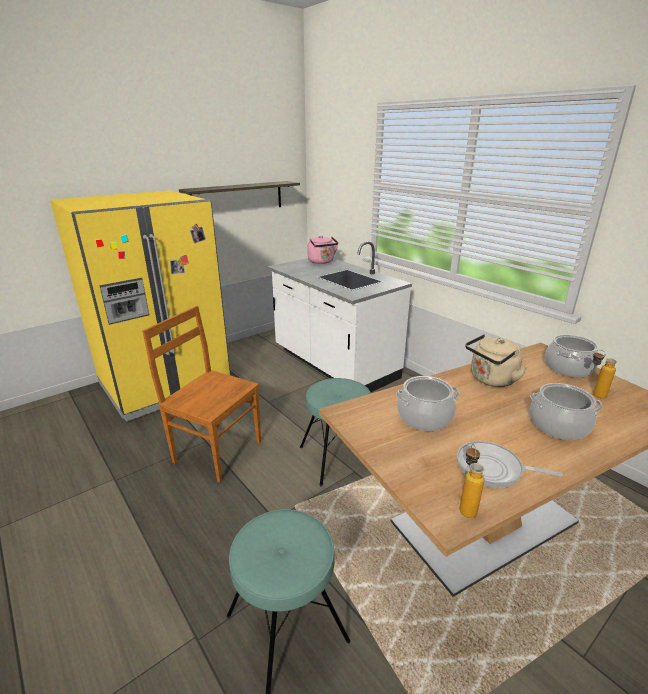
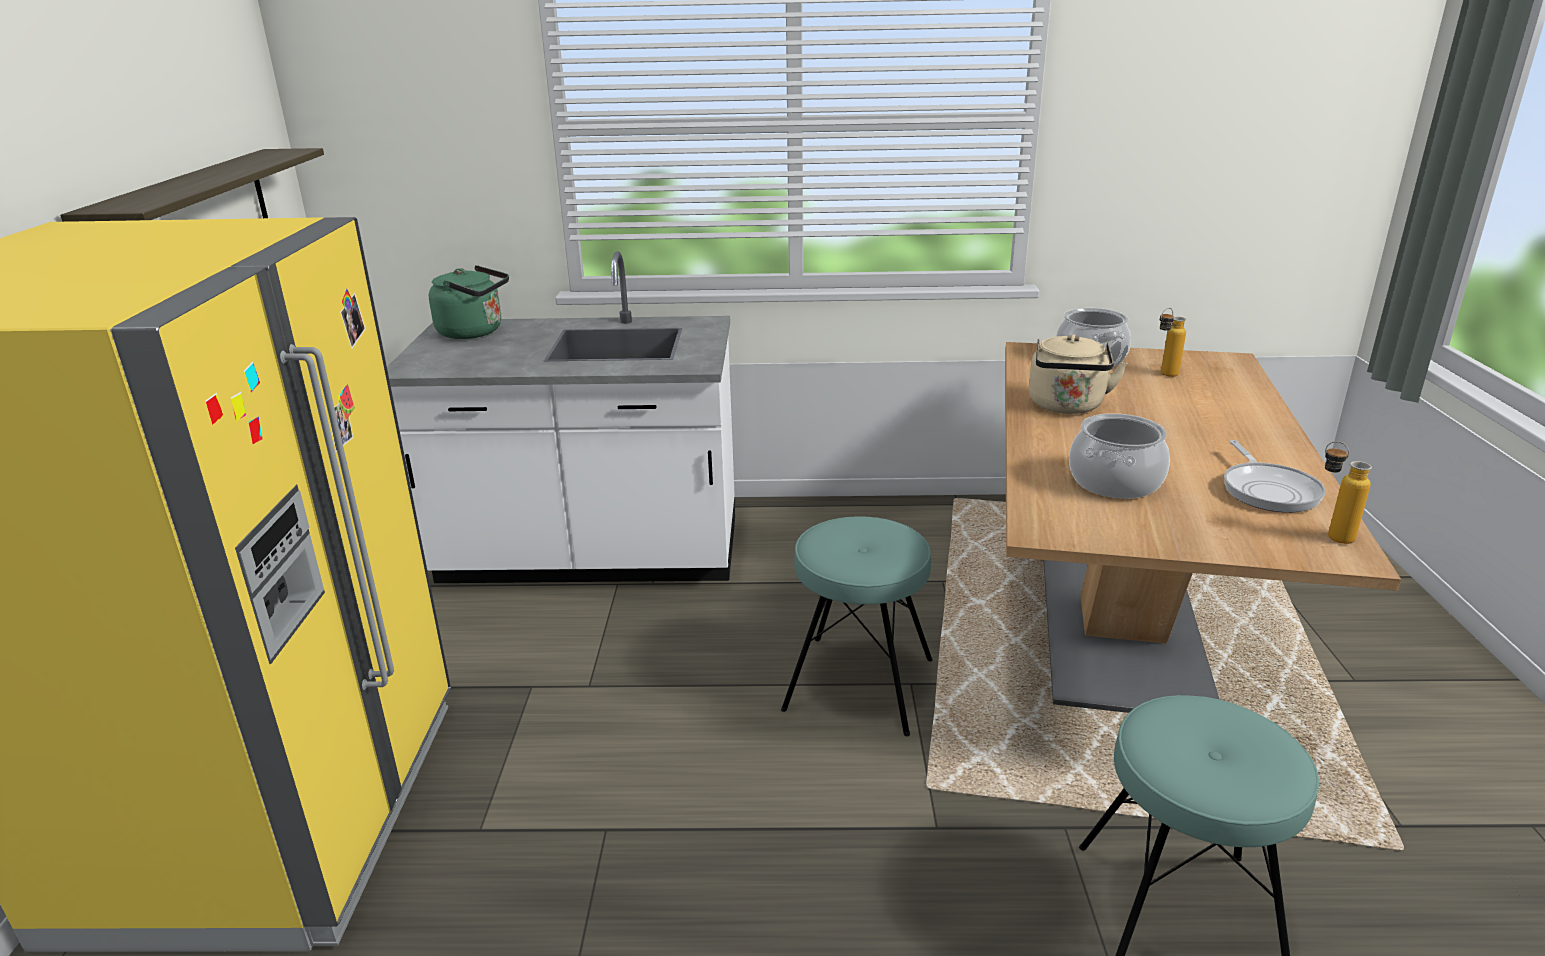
camera: 50 degrees left, 0 degrees up
brown chair [142,306,261,483] -> none
pink kettle [308,235,338,264] -> green kettle [429,265,509,339]
frying pan [457,441,563,488] -> frying pan turned 60 degrees counterclockwise [1224,440,1326,513]
cooking pot [530,383,603,440] -> none

